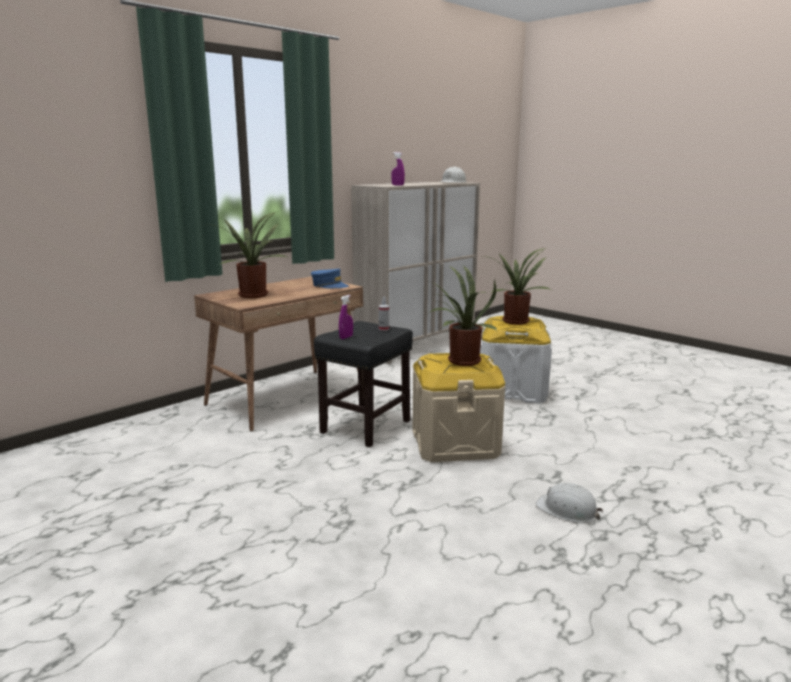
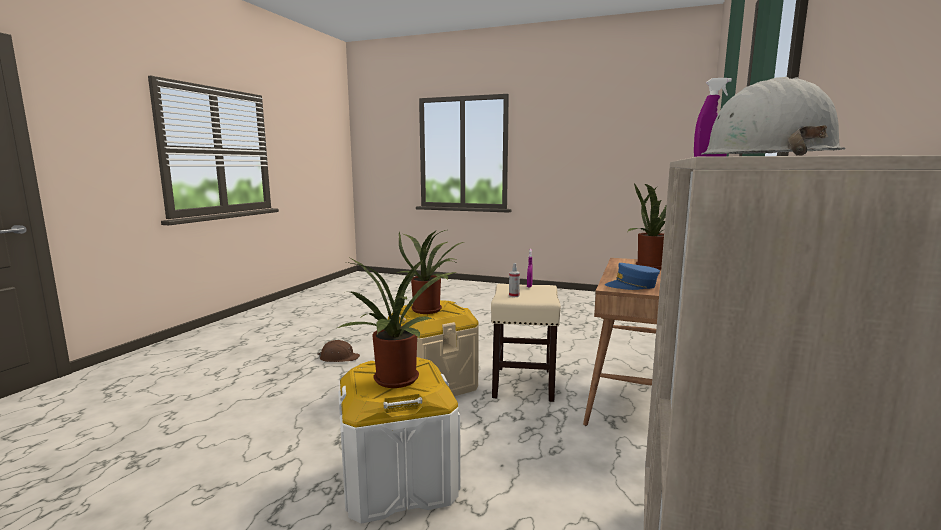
camera: 155 degrees right, 5 degrees down
black stool [314,321,413,447] -> beige stool [491,284,561,402]
white hard hat [535,483,603,523] -> brown hard hat [317,340,360,362]

